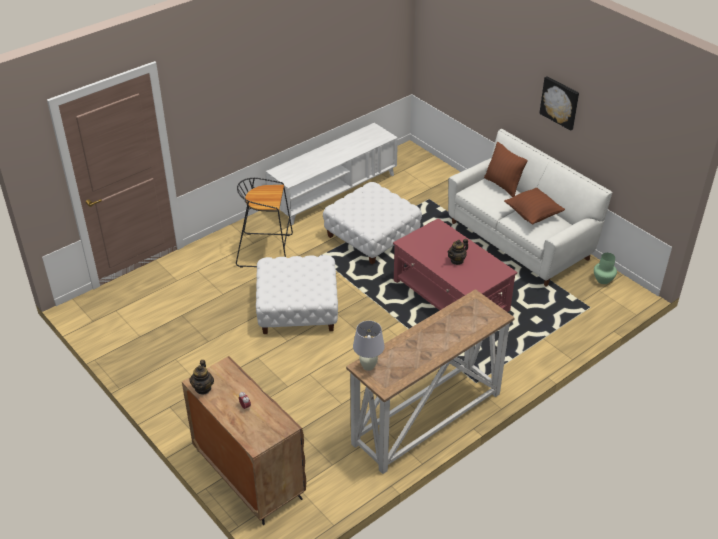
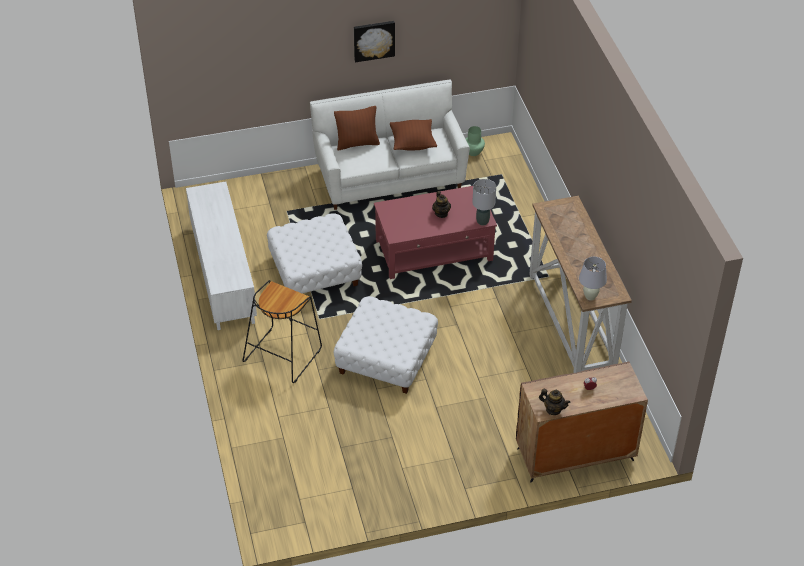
camera: 65 degrees left, 5 degrees up
none -> grey table lamp [472,179,496,226]

